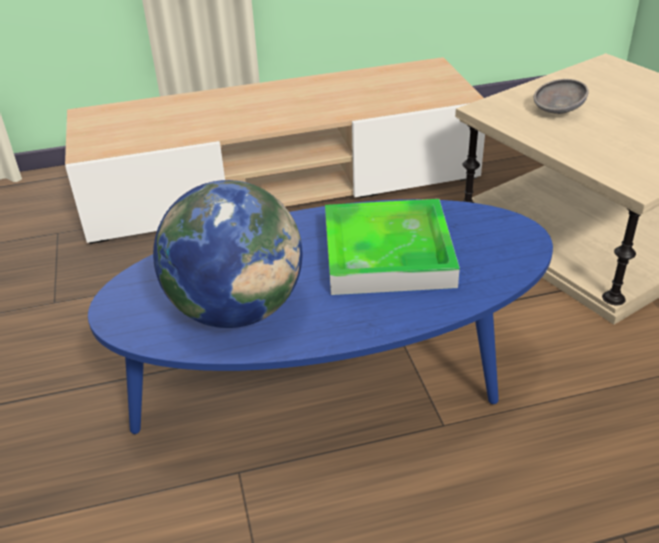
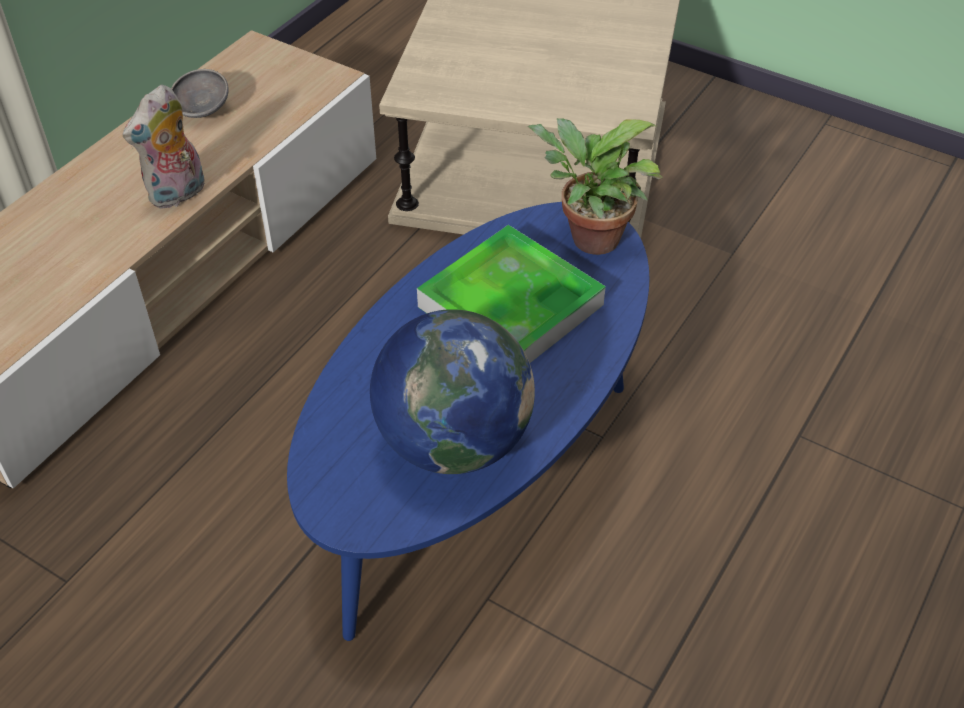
camera: 45 degrees left, 10 degrees up
grey bowl [534,79,589,114] -> grey bowl moved to [171,69,228,118]
none -> plush toy [123,85,205,209]
none -> potted plant [527,118,663,255]

